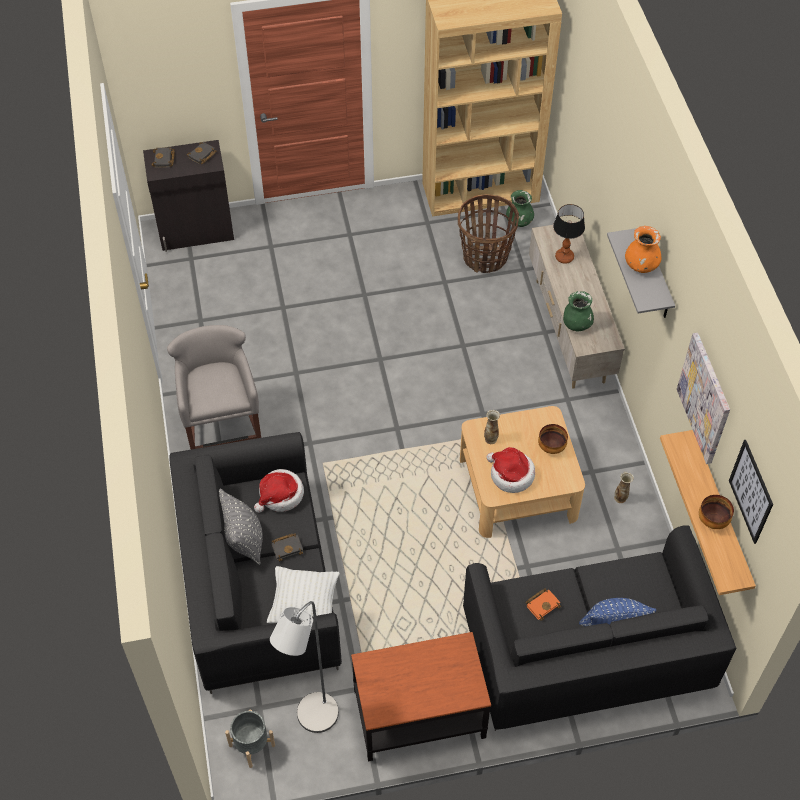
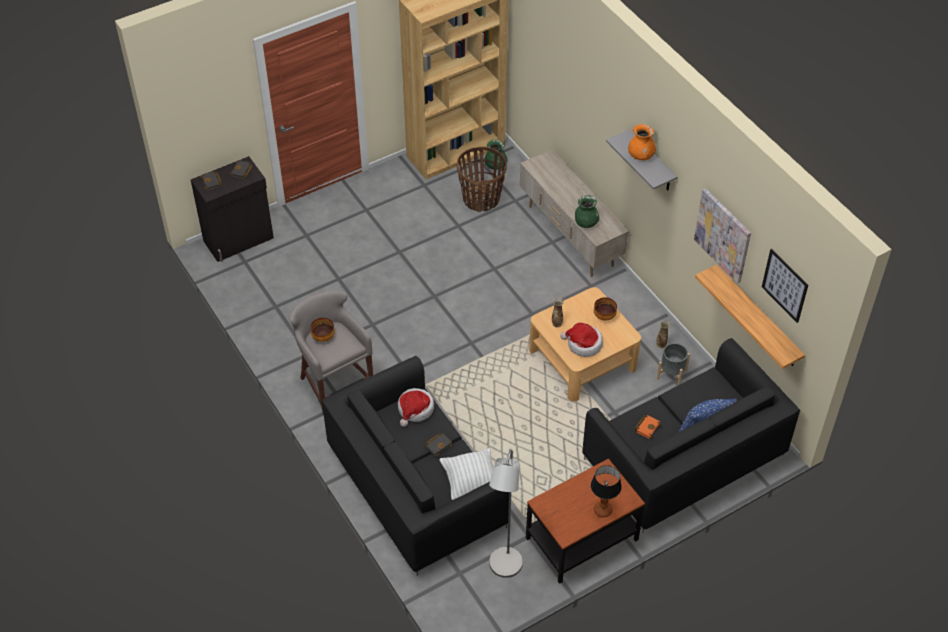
camera: 20 degrees left, 5 degrees down
grey pillow [219,489,263,565] -> none
grey planter [225,709,275,768] -> grey planter moved to [657,343,690,386]
table lamp [553,204,585,264] -> table lamp moved to [591,465,622,518]
bowl [699,495,734,529] -> bowl moved to [310,318,335,342]

